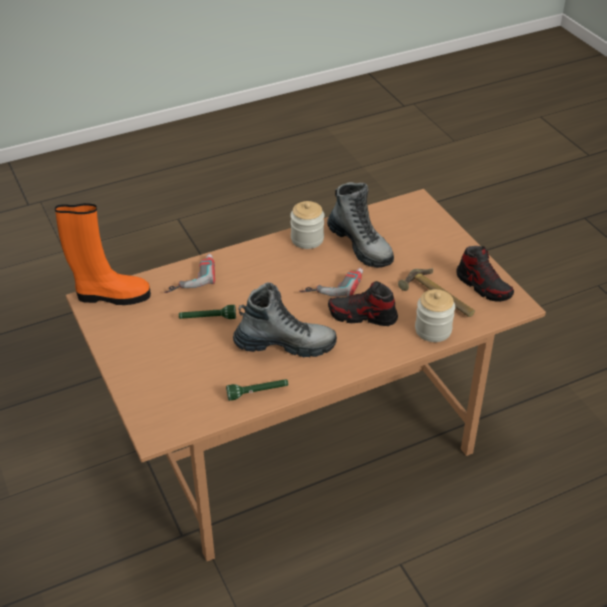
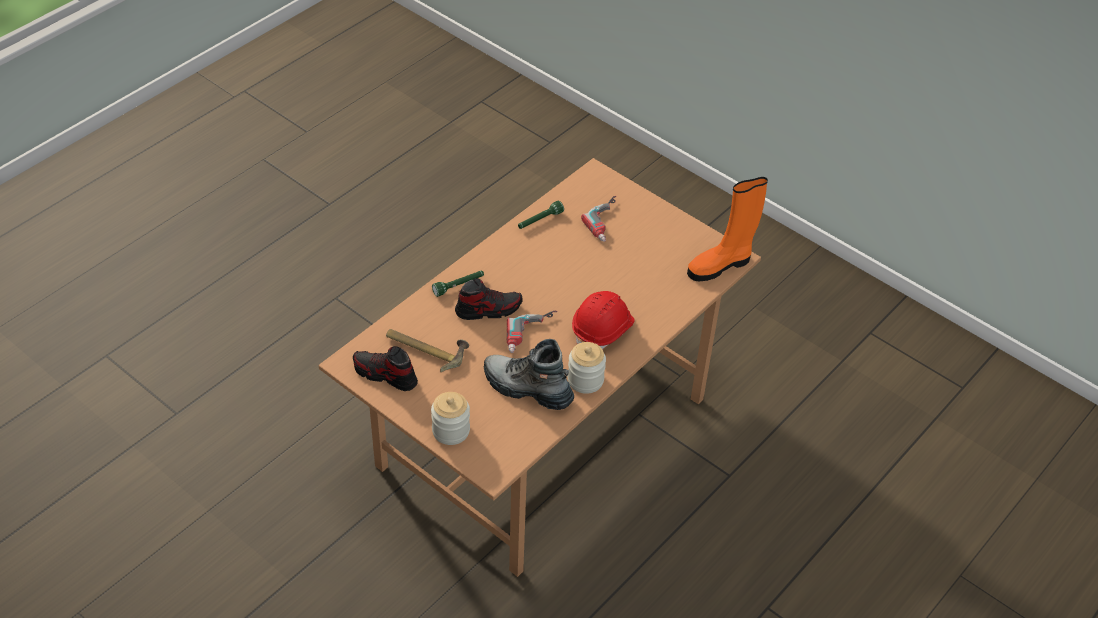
camera: 155 degrees right, 5 degrees up
power drill [164,254,215,293] -> power drill moved to [581,196,616,242]
green flashlight [179,305,236,319] -> green flashlight moved to [432,271,484,297]
boot [233,282,337,357] -> none
jar [415,289,455,342] -> jar moved to [431,392,470,445]
none -> red hard hat [572,291,635,349]

